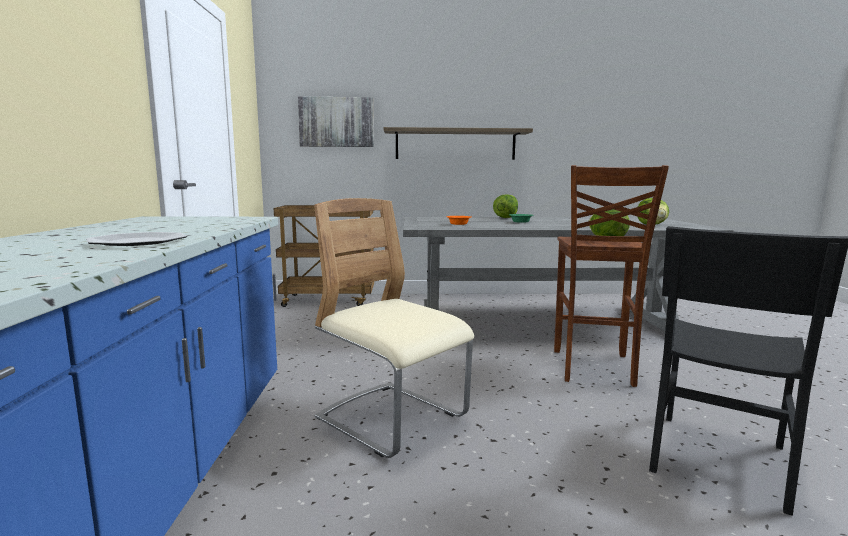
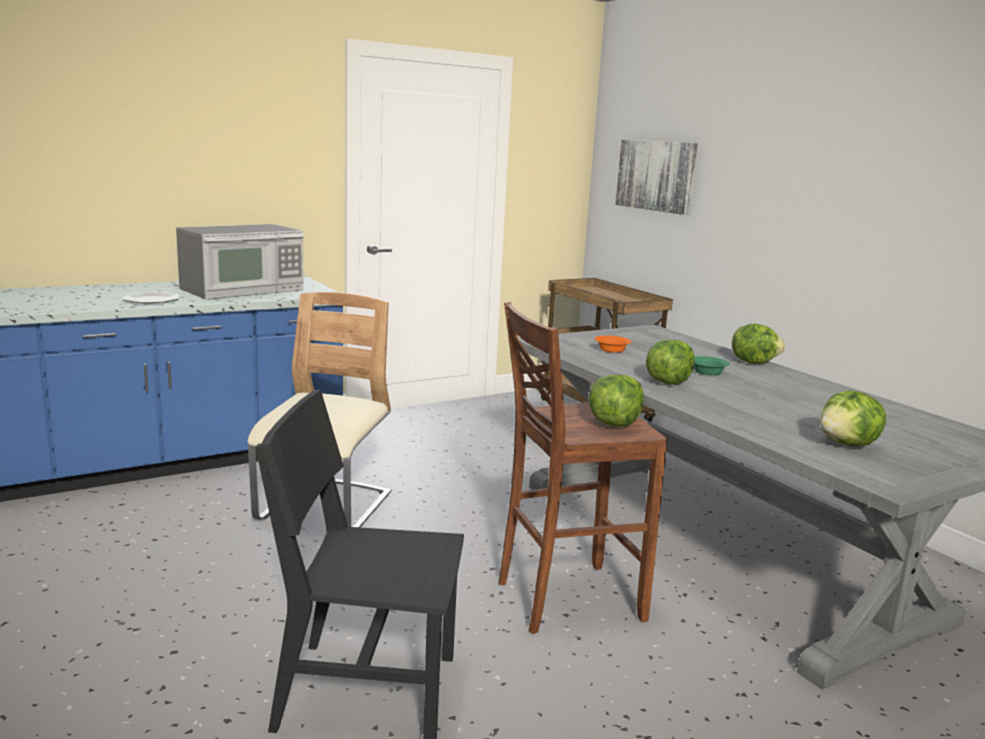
camera: 60 degrees right, 5 degrees up
shelf [384,127,533,160] -> none
none -> microwave [176,224,304,299]
none -> lettuce [646,340,694,385]

